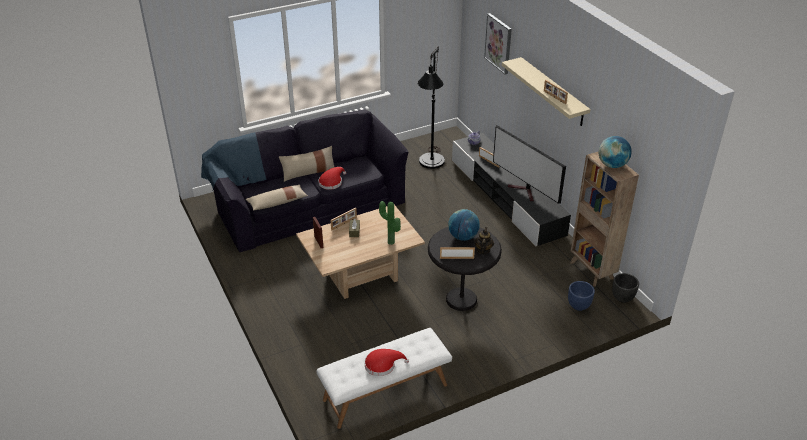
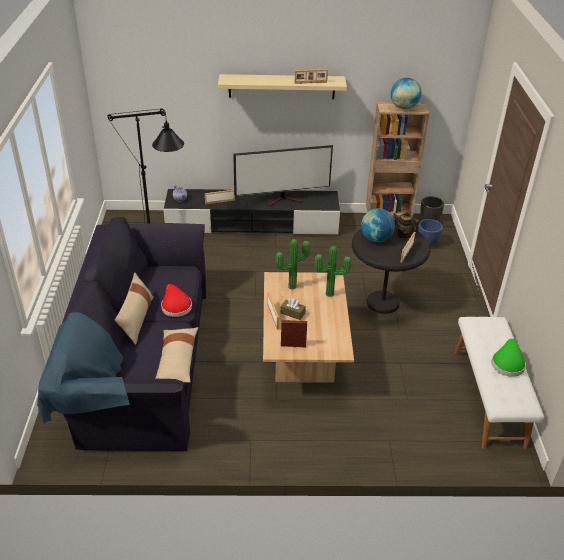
camera: 65 degrees left, 0 degrees up
red hat [365,349,409,376] -> green hat [491,339,526,377]
picture [484,13,512,74] -> none
none -> potted plant [275,239,310,290]

